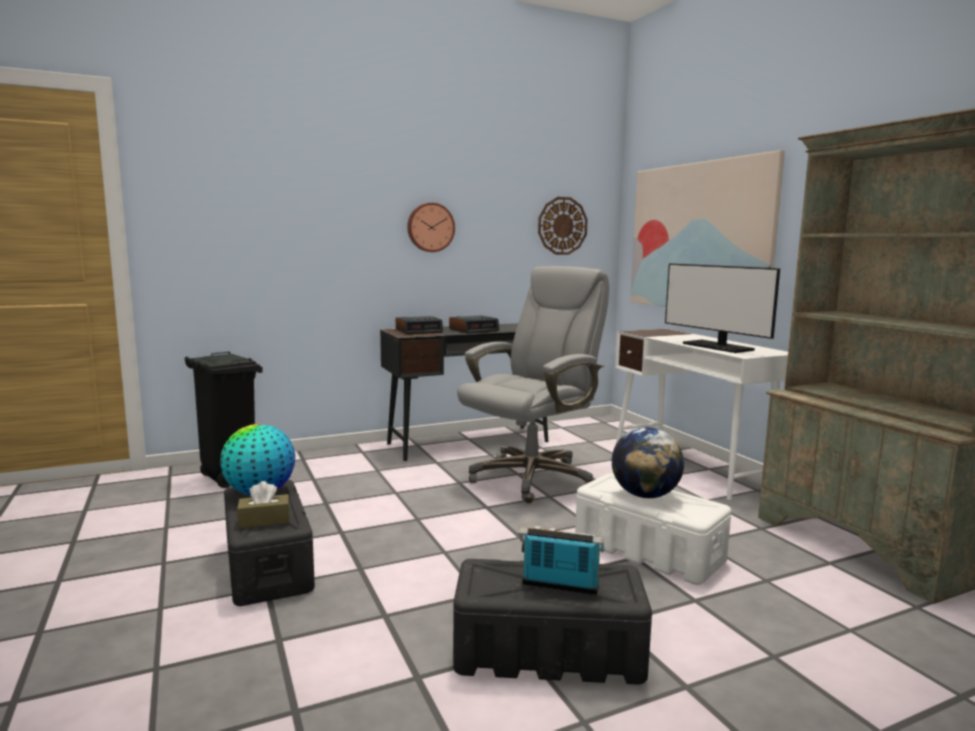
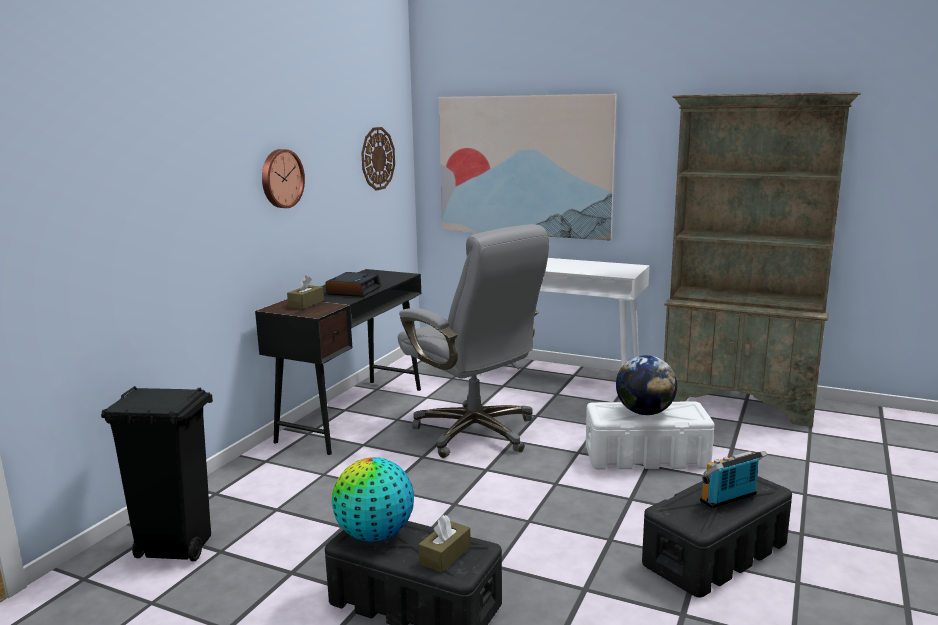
camera: 40 degrees left, 5 degrees up
alarm clock [396,316,443,334] -> brown tissue box [287,276,324,309]
grey office chair [457,266,609,504] -> grey office chair turned 135 degrees clockwise [398,224,549,458]
monitor [665,263,780,353] -> none

